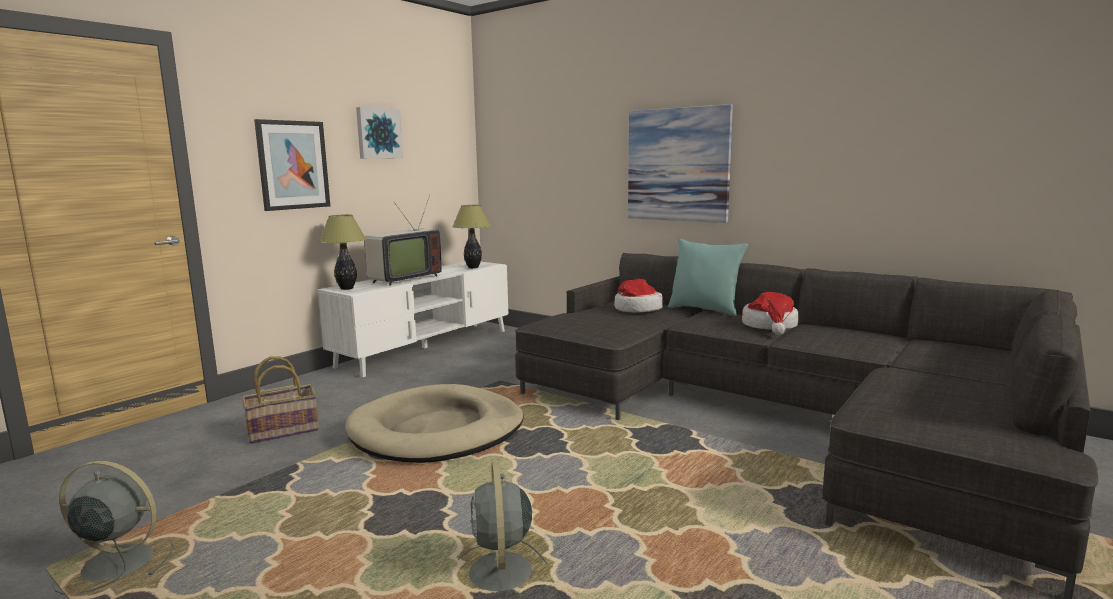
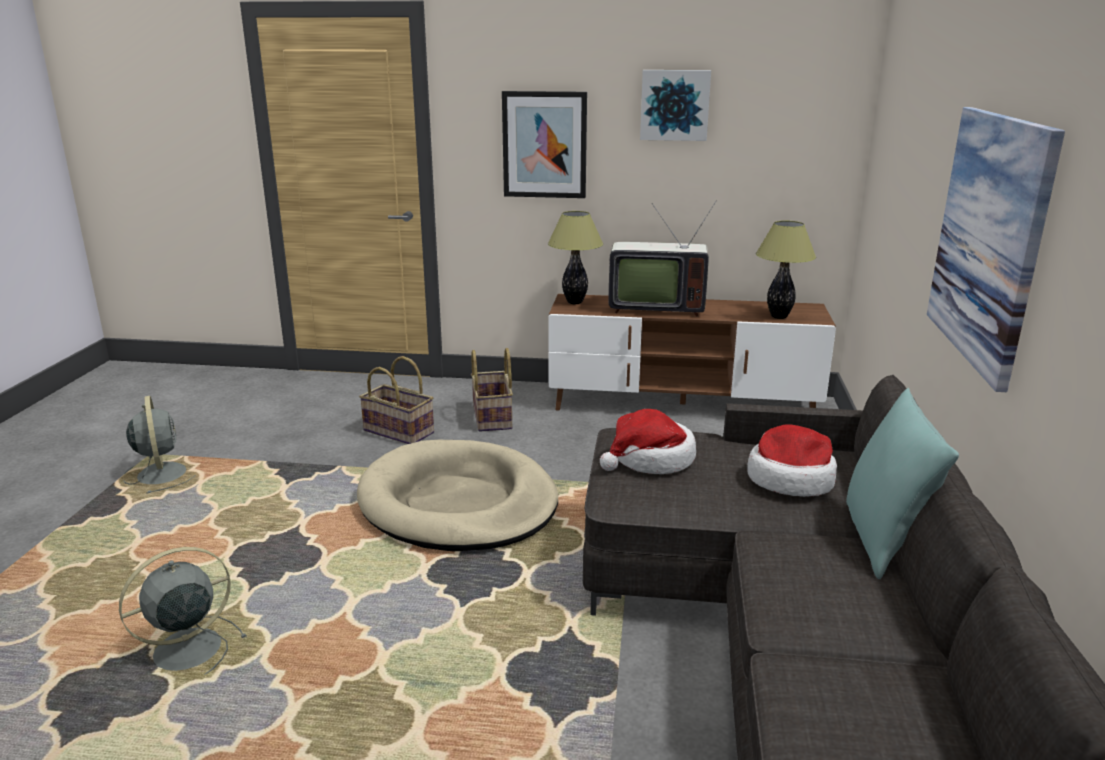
camera: 60 degrees right, 10 degrees up
white tv stand [318,262,508,377] -> brown tv stand [549,294,836,411]
hat [742,292,799,335] -> hat moved to [600,409,696,474]
none -> basket [471,348,513,432]

